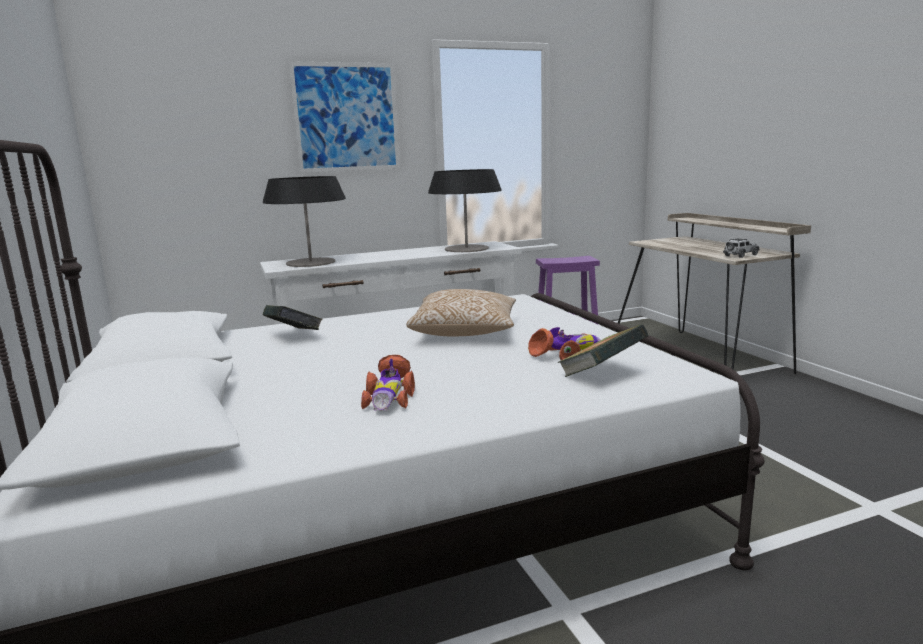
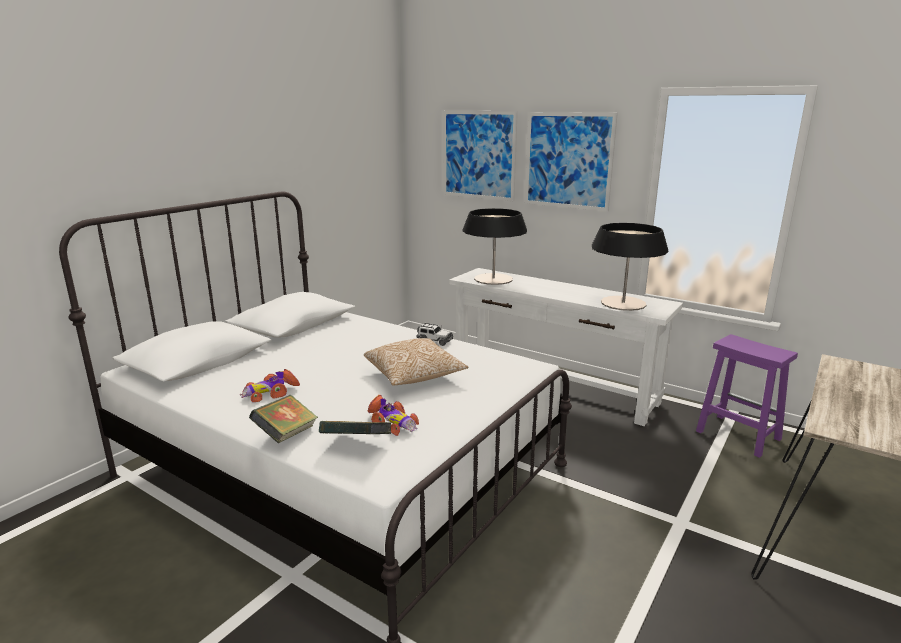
camera: 55 degrees right, 5 degrees up
book [262,305,323,330] -> book moved to [249,395,318,443]
toy car [723,238,760,258] -> toy car moved to [417,323,453,346]
none -> picture [443,111,518,201]

